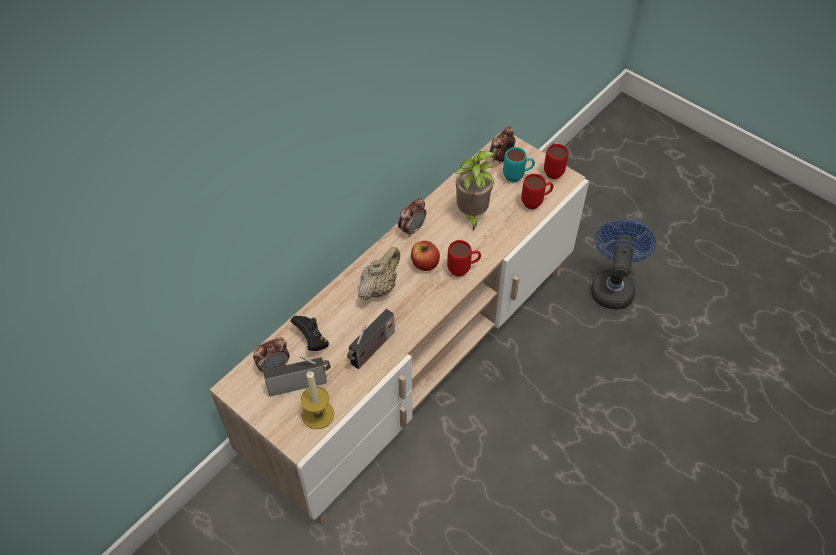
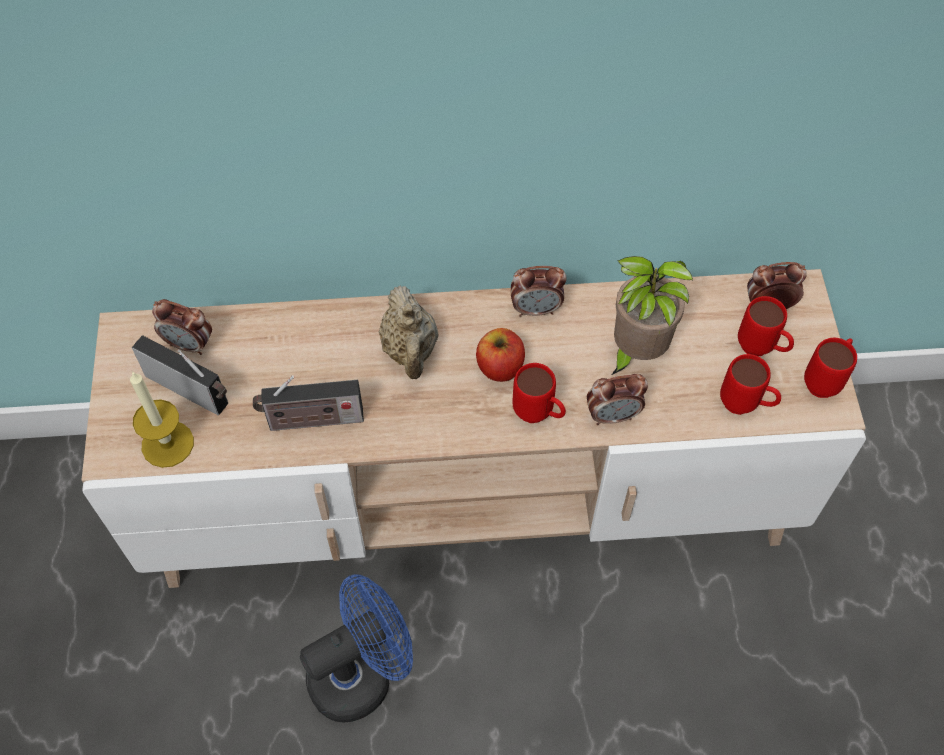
camera: 45 degrees right, 5 degrees up
black game controller [291,316,329,351] -> none
beige teapot [358,247,400,300] -> beige teapot turned 90 degrees clockwise [378,286,439,379]
turquoise mug [503,147,535,183] -> red mug [738,296,794,356]
blue fan [591,219,656,309] -> blue fan moved to [300,574,413,723]
none -> alarm clock [587,374,648,425]

